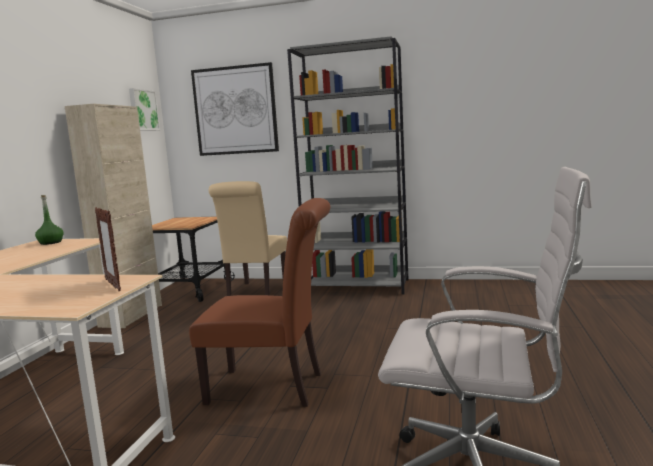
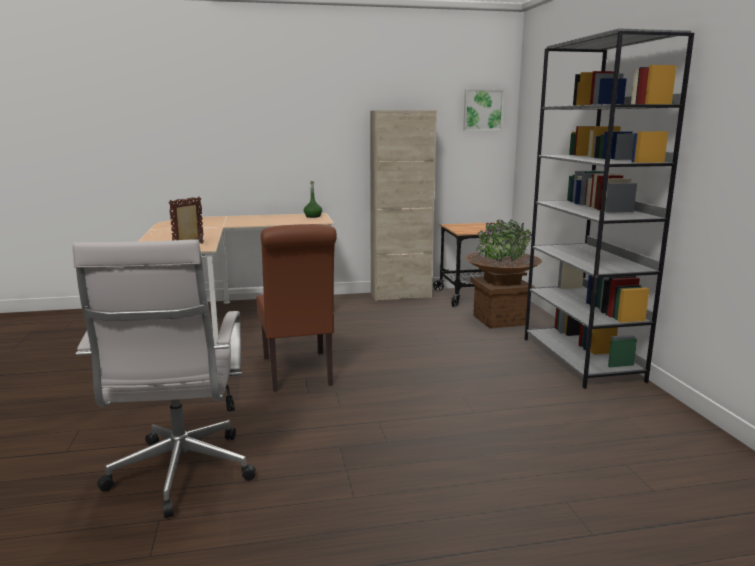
camera: 65 degrees right, 5 degrees up
picture [191,62,279,156] -> none
beige chair [209,181,287,296] -> brown planter [466,220,542,329]

